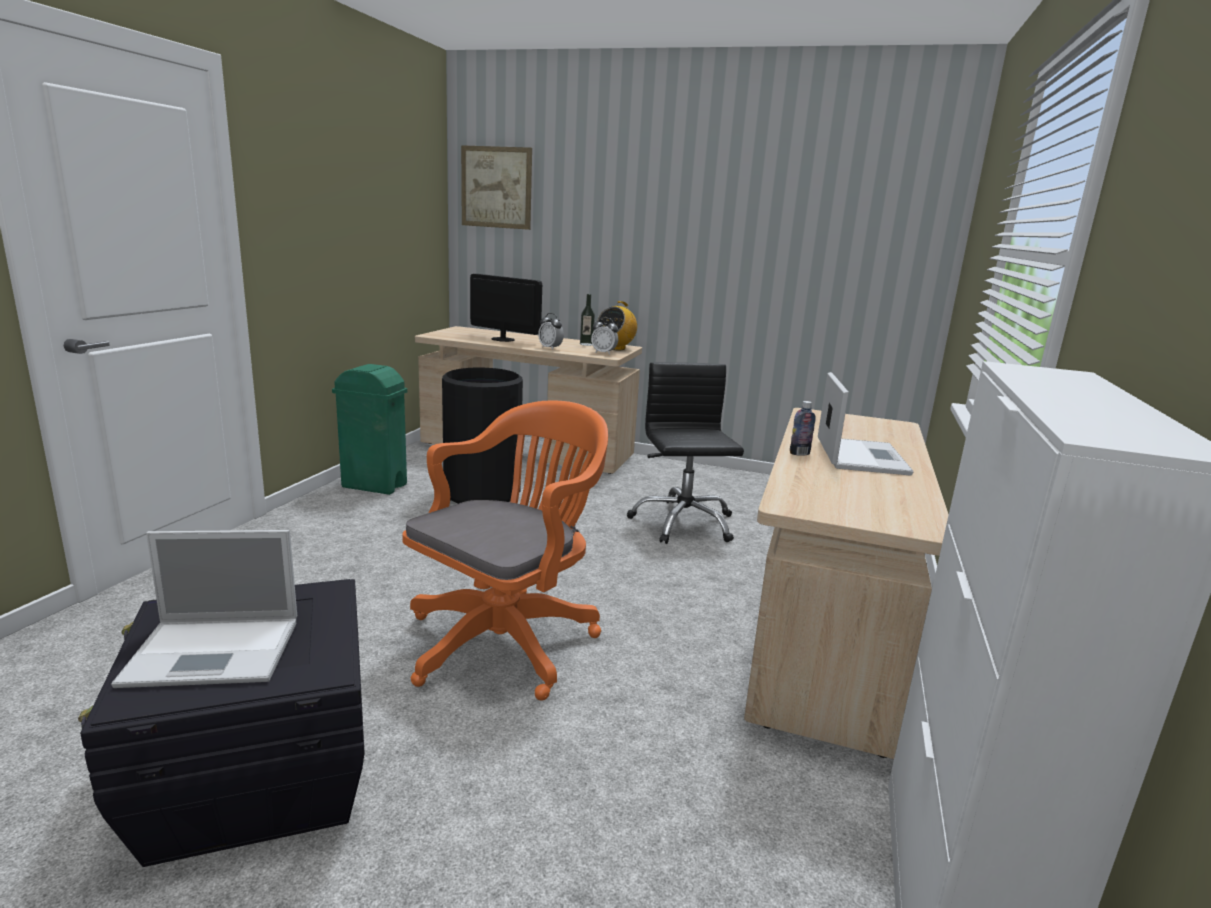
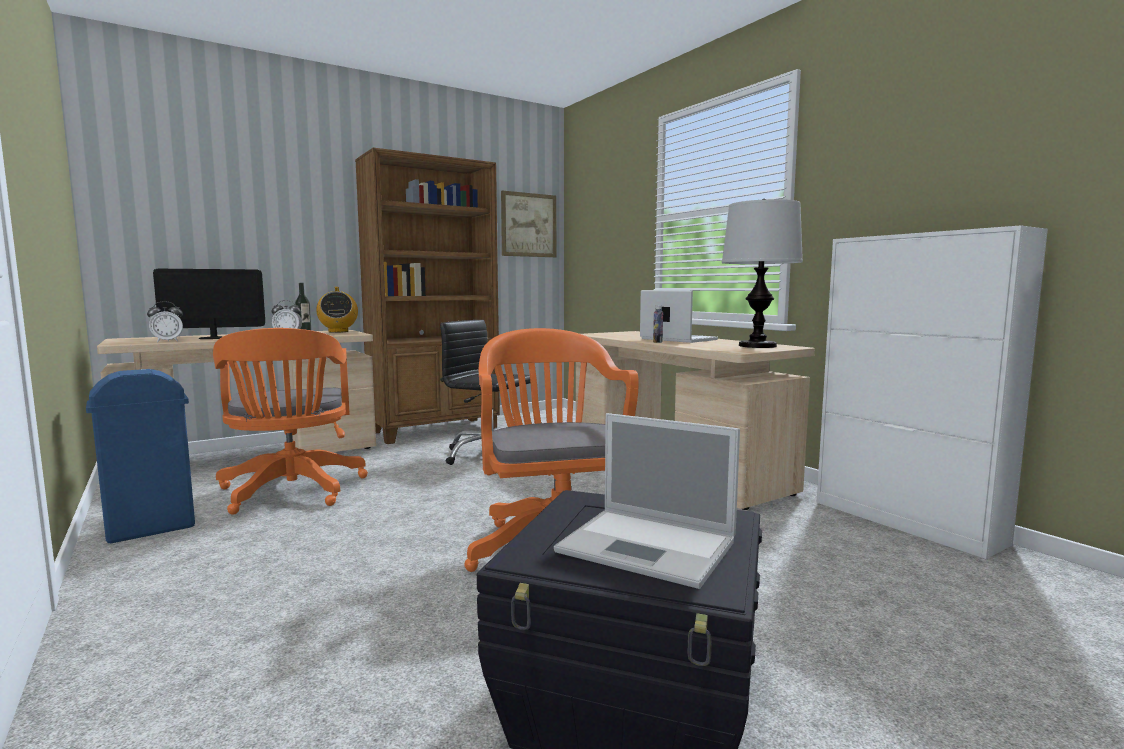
camera: 50 degrees left, 10 degrees down
laptop [111,530,297,688] -> laptop turned 90 degrees clockwise [554,413,740,589]
green trash can [332,364,407,495] -> blue trash can [86,369,195,543]
black trash can [442,368,523,504] -> orange office chair [213,328,368,515]
picture [461,145,532,230] -> picture moved to [501,190,556,257]
alarm clock [591,317,618,355] -> alarm clock moved to [147,301,183,342]
none -> brown bookcase [355,147,500,444]
none -> table lamp [722,198,803,348]

